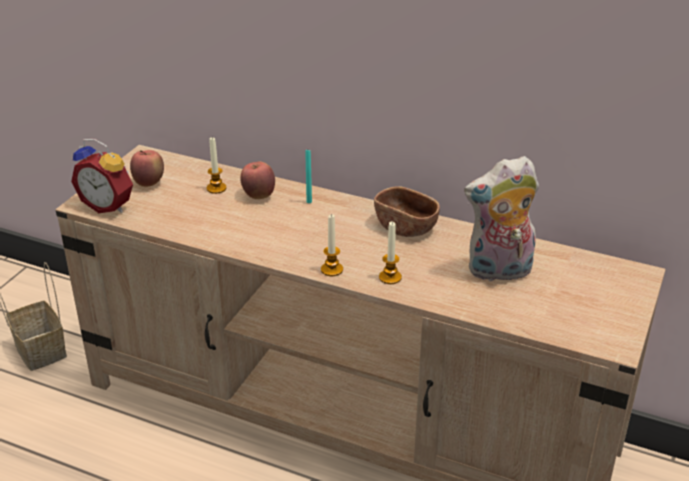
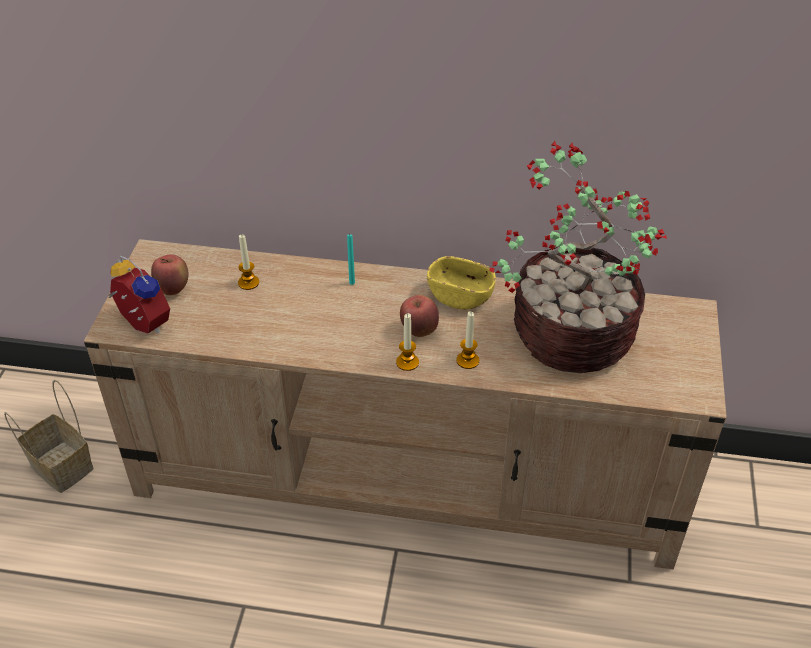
camera: 15 degrees left, 10 degrees up
alarm clock [71,139,133,213] -> alarm clock turned 150 degrees counterclockwise [108,255,170,334]
apple [240,161,275,199] -> apple moved to [400,295,439,337]
brown bowl [374,186,440,237] -> yellow bowl [427,256,496,310]
plush toy [464,156,539,281] -> potted plant [489,141,667,373]

